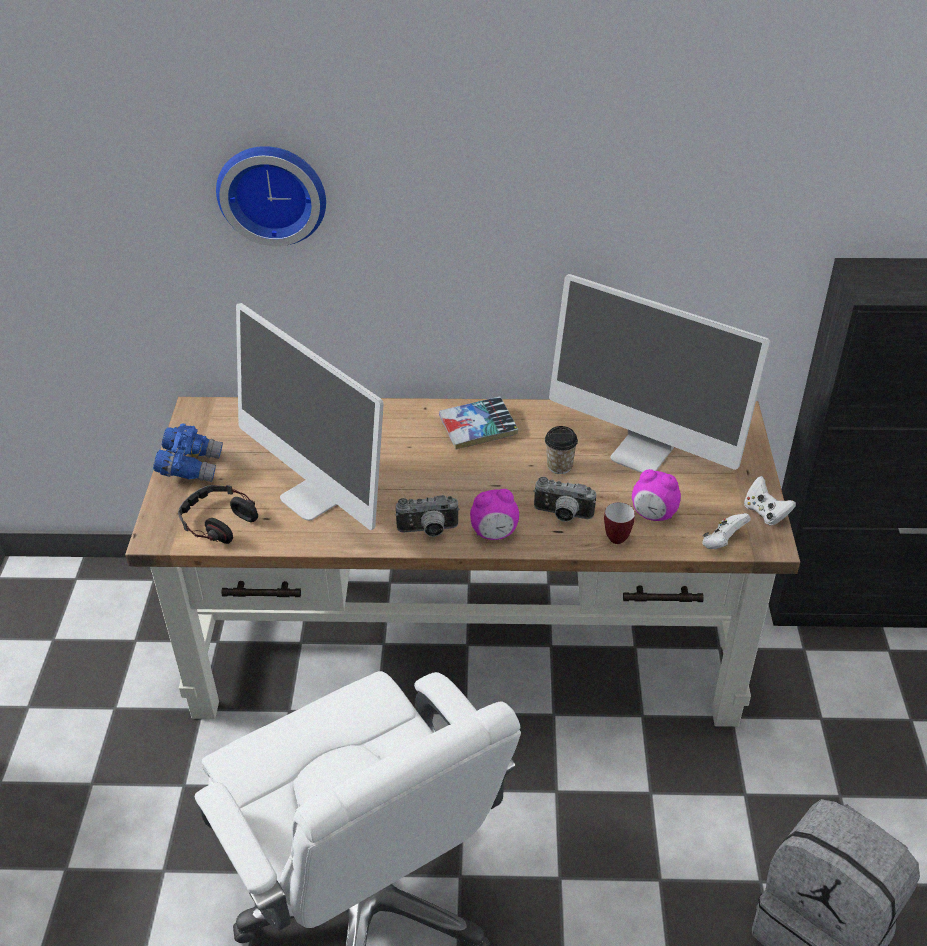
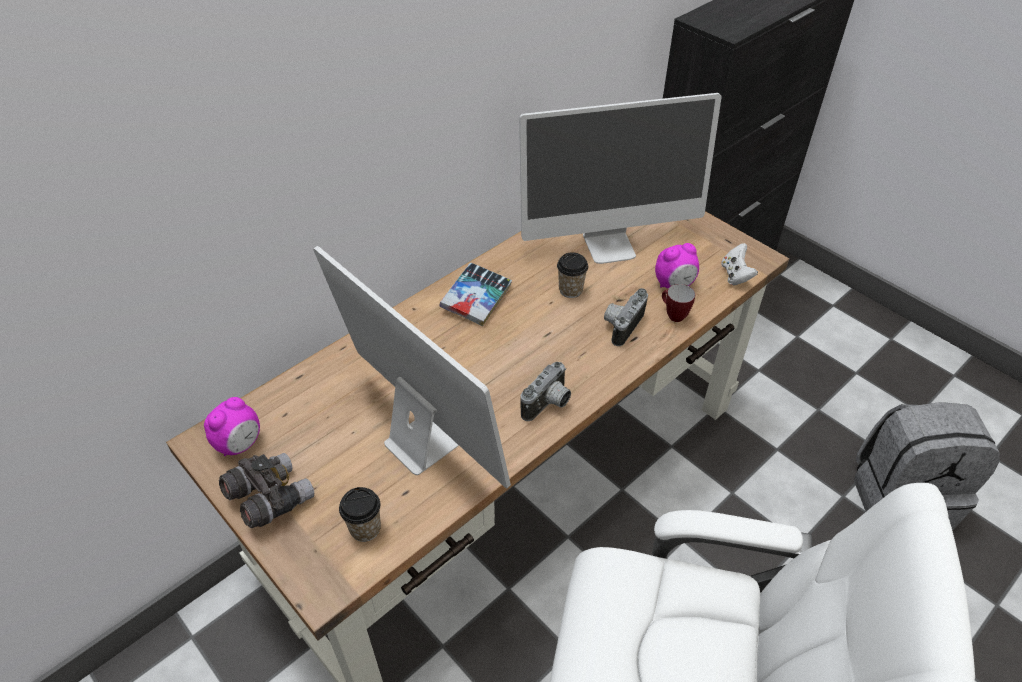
camera: 45 degrees left, 5 degrees up
blue binoculars [153,424,223,482] -> grey binoculars [219,453,314,528]
headphones [178,485,258,544] -> cup [339,487,381,542]
wall clock [216,146,326,246] -> none
monitor [236,303,384,530] -> monitor turned 135 degrees counterclockwise [313,246,511,488]
alarm clock [470,489,519,540] -> alarm clock moved to [204,397,260,456]
camera [533,477,596,522] -> camera turned 150 degrees clockwise [604,288,648,346]
white game controller [744,476,796,526] -> none

